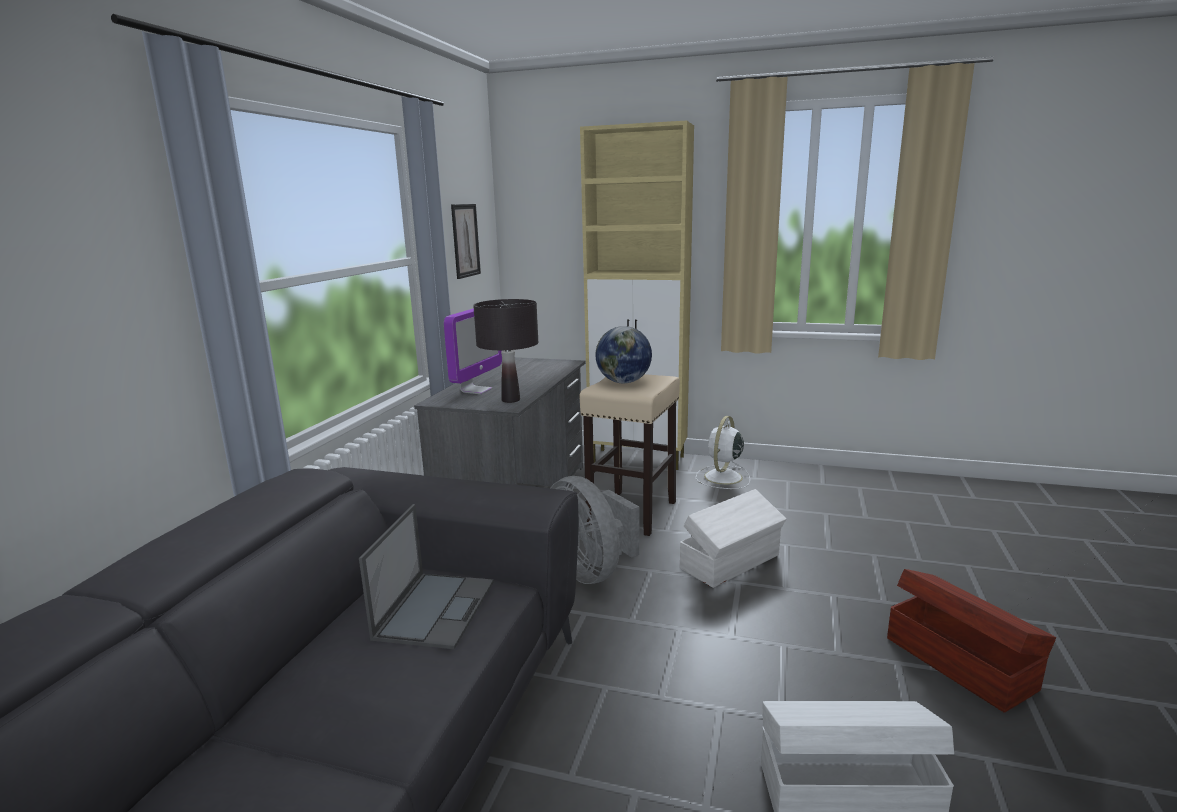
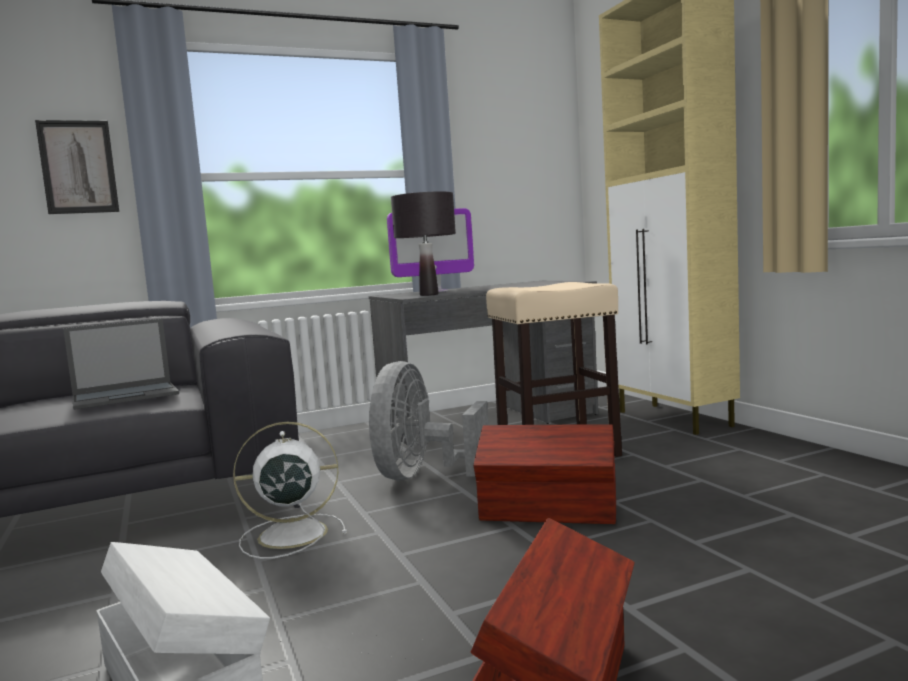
camera: 50 degrees right, 10 degrees down
picture [451,204,481,279] -> picture moved to [35,120,119,214]
globe [596,326,652,383] -> none
white storage box [680,489,786,588] -> brown storage box [474,424,616,524]
white fan [696,416,750,489] -> white fan moved to [233,422,347,559]

